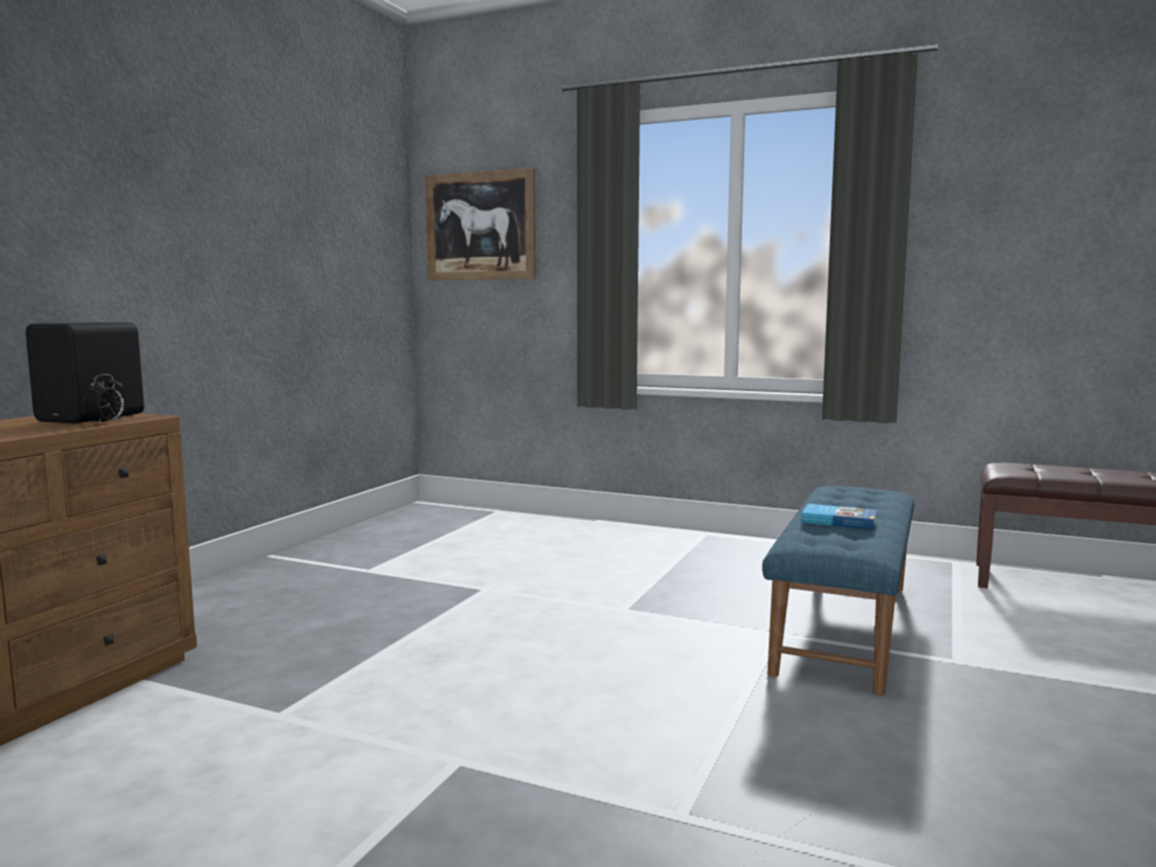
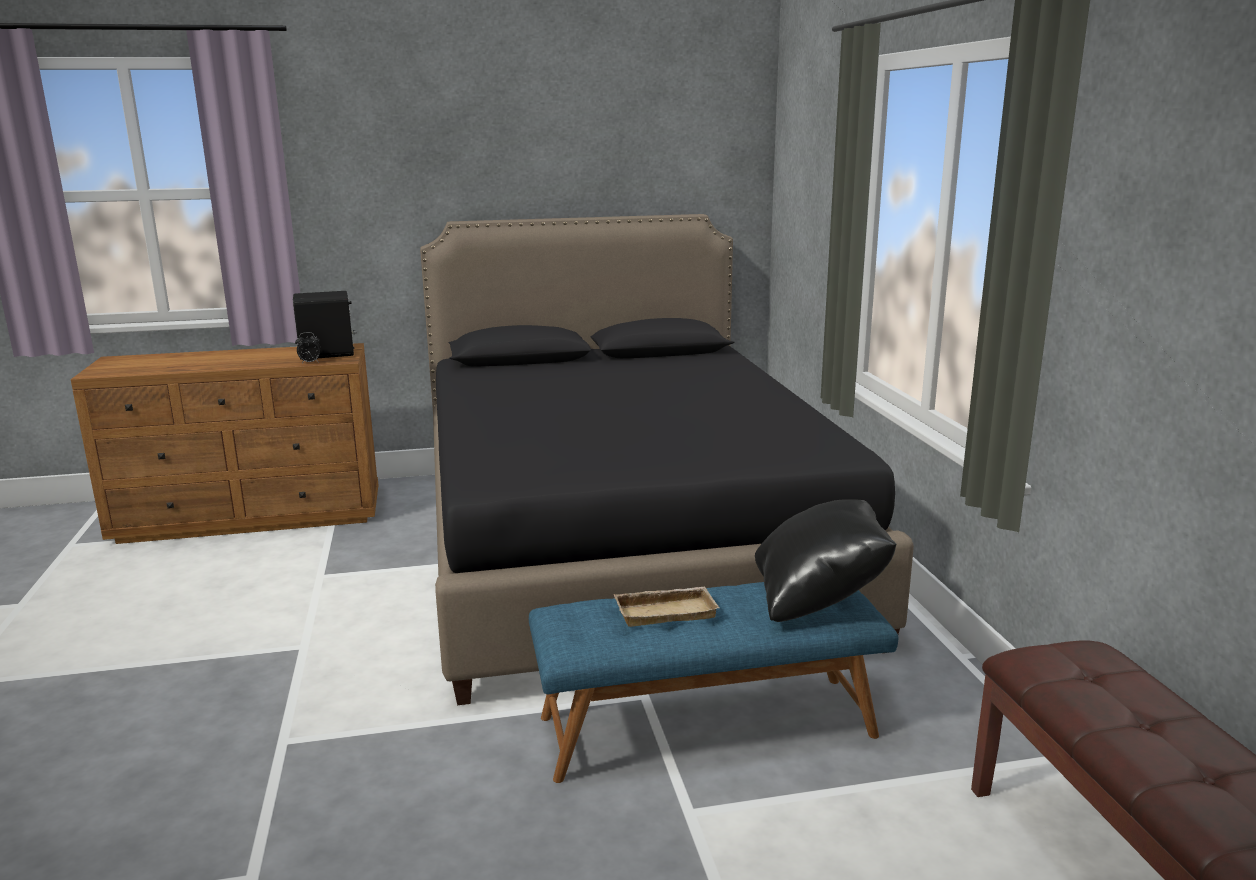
camera: 55 degrees right, 10 degrees up
picture [425,168,536,280] -> none
book [802,504,877,530] -> beige tray [613,587,719,627]
none -> black bed [420,214,914,705]
none -> black pillow [755,499,897,622]

